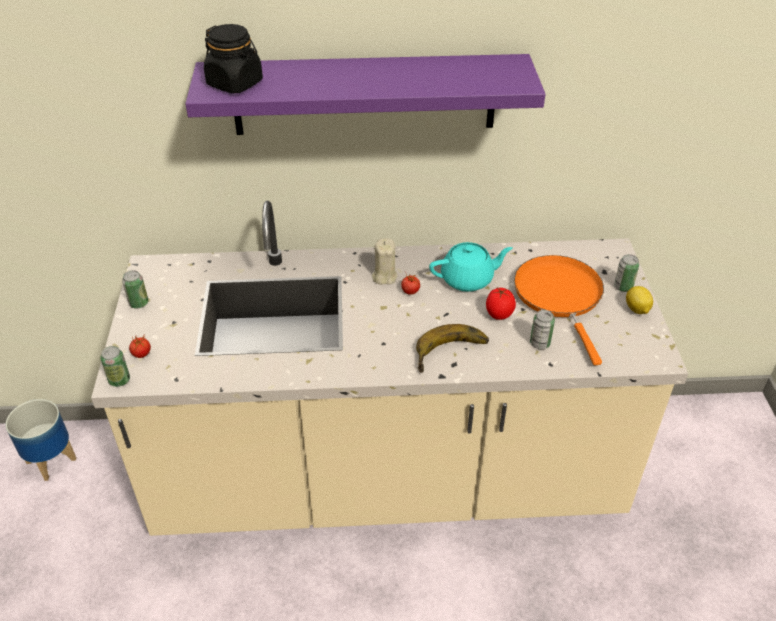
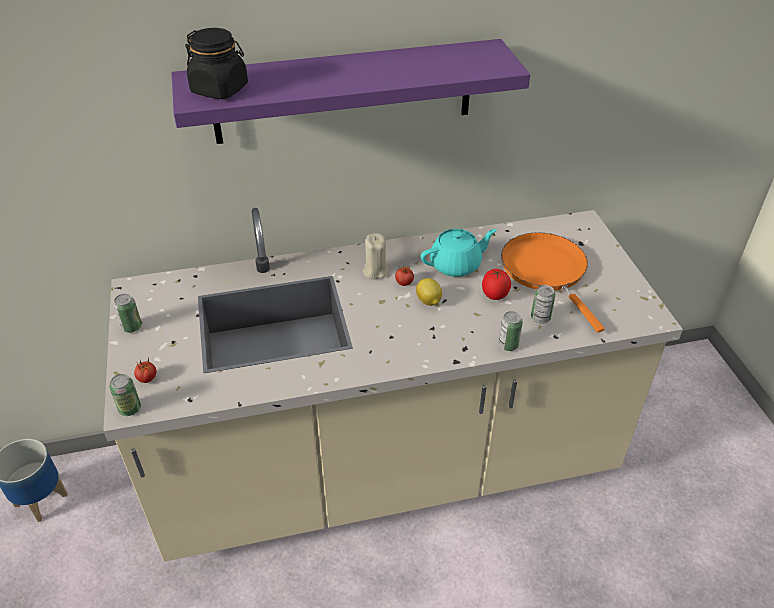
camera: 10 degrees left, 0 degrees up
banana [416,324,489,373] -> none
can [614,254,639,292] -> can moved to [498,311,523,351]
lemon [626,286,653,314] -> lemon moved to [416,278,442,306]

